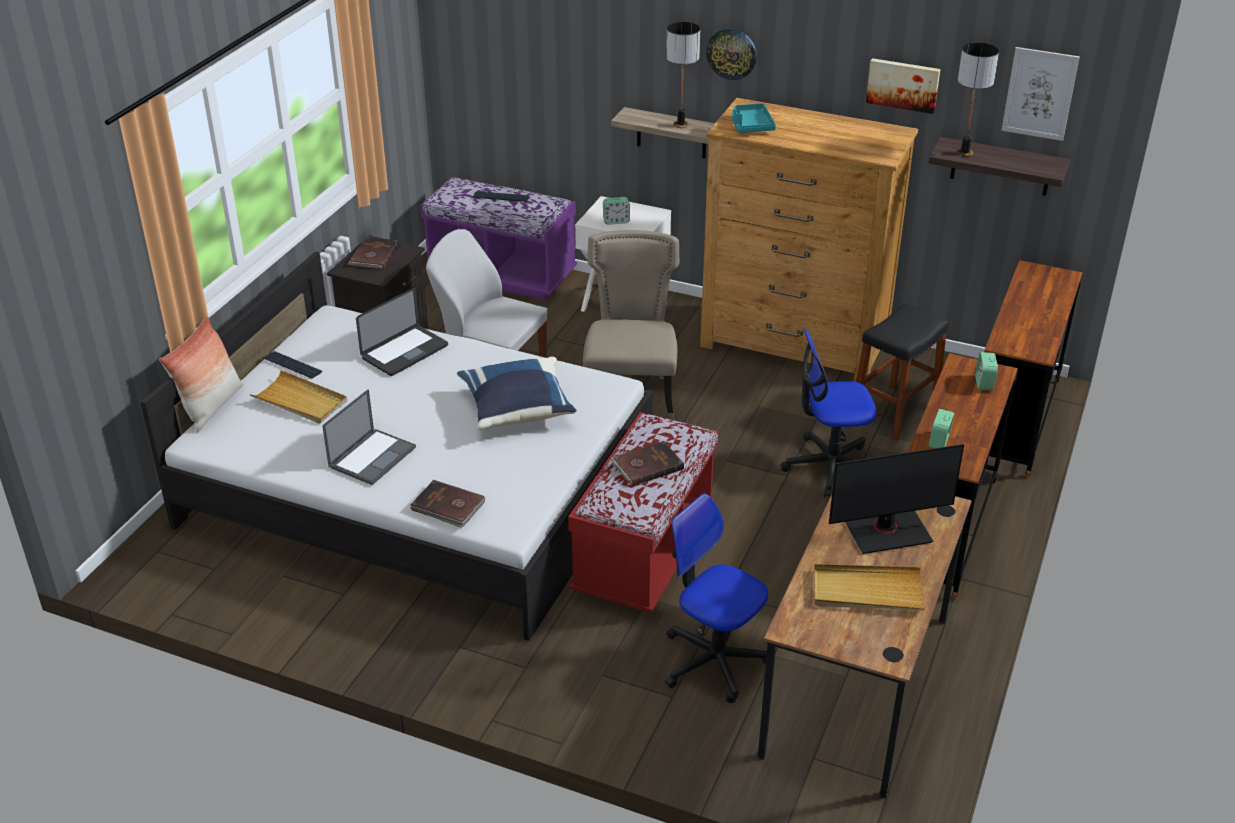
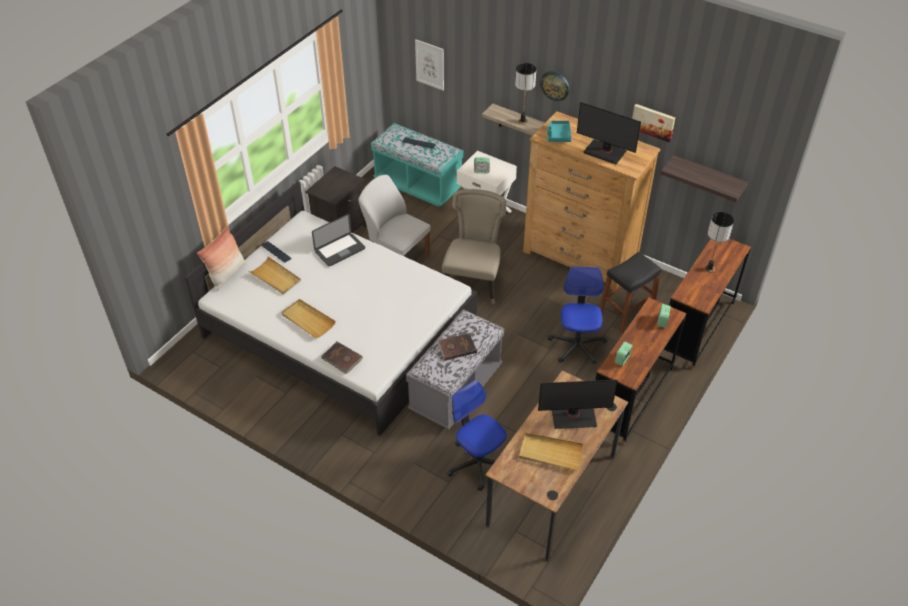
camera: 10 degrees right, 10 degrees up
laptop [322,389,416,485] -> beige tray [281,299,336,338]
brown book [348,237,400,270] -> none
purple bench [420,177,577,300] -> turquoise bench [371,123,463,207]
blue pillow [457,356,577,430] -> none
red bench [568,412,718,613] -> grey bench [406,309,504,430]
office chair [780,328,877,498] -> office chair turned 90 degrees clockwise [548,266,607,364]
table lamp [957,42,999,157] -> table lamp moved to [705,212,734,272]
picture [1001,47,1080,141] -> picture moved to [415,40,444,90]
none -> monitor [577,102,641,164]

